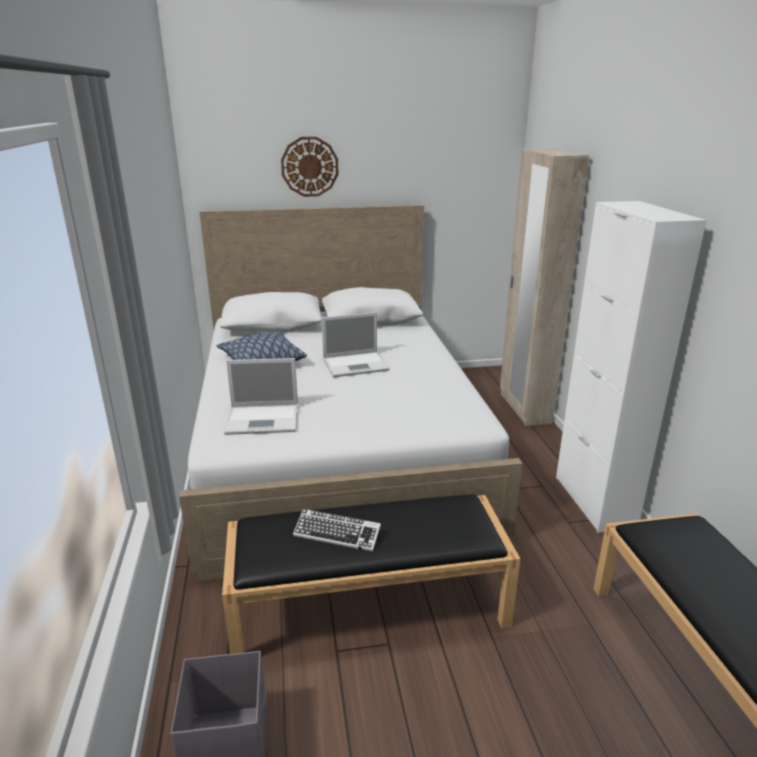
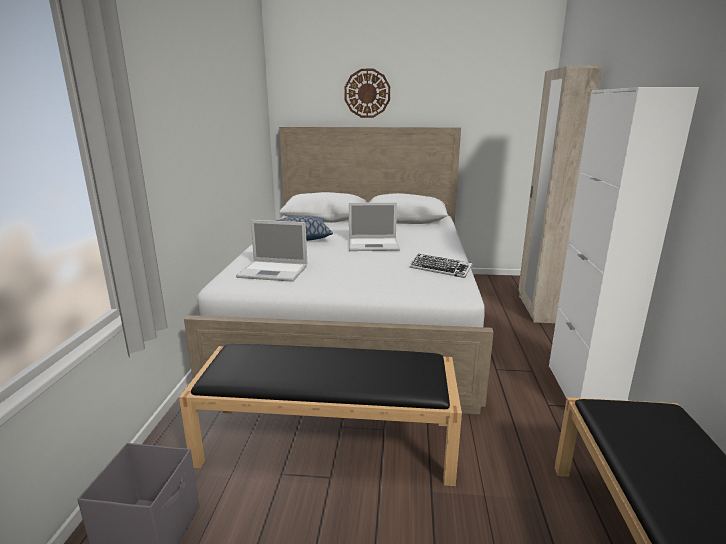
camera: 15 degrees right, 5 degrees down
keyboard [293,509,381,552] -> keyboard moved to [410,254,472,278]

